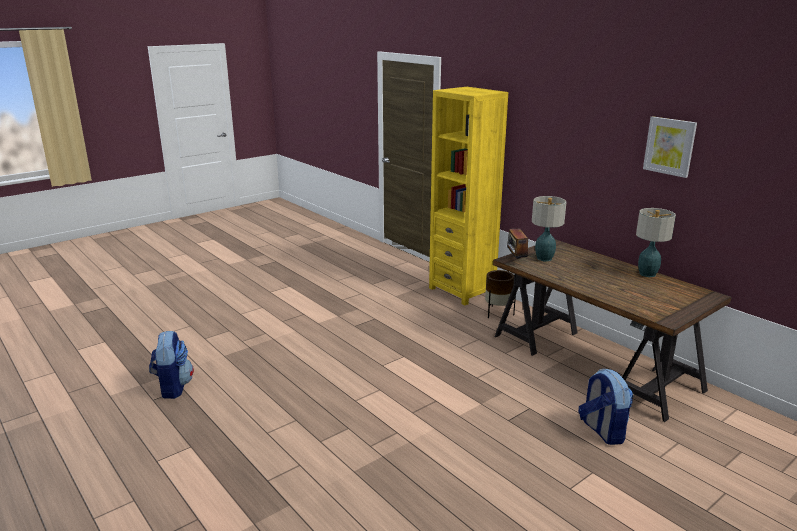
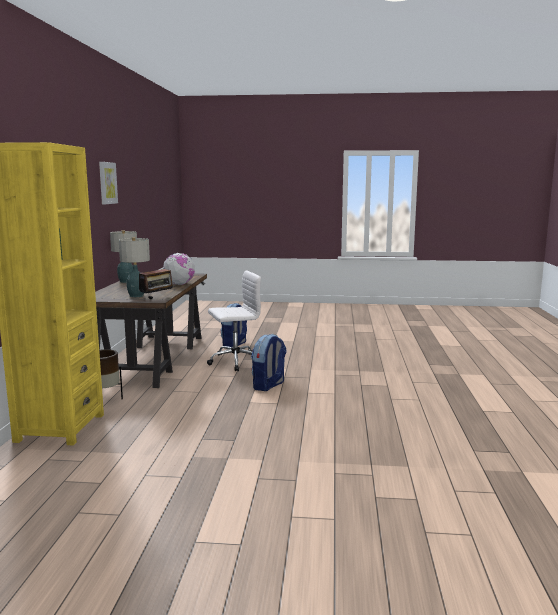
camera: 135 degrees left, 10 degrees down
backpack [149,331,194,399] -> backpack moved to [251,334,287,391]
none -> globe [163,253,195,285]
none -> white office chair [207,270,261,371]

